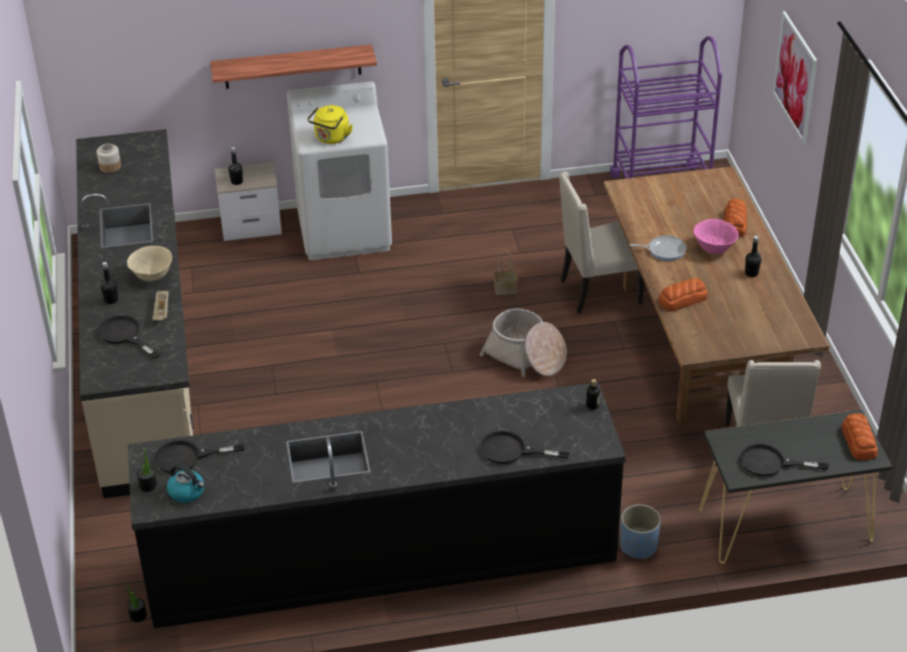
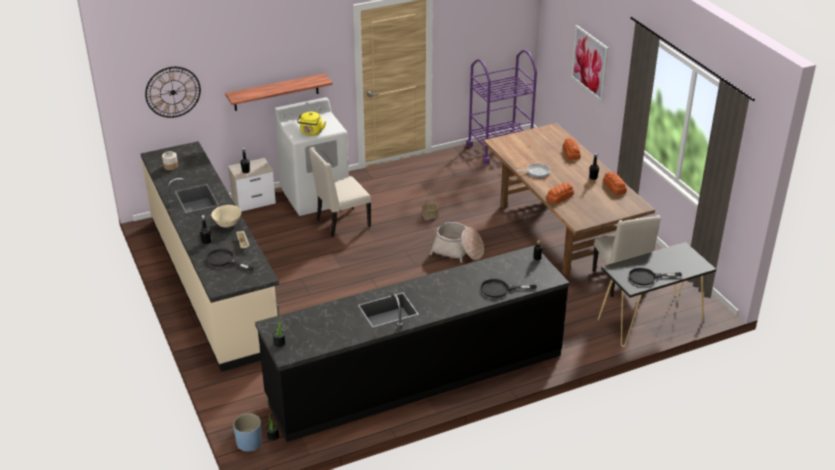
camera: 15 degrees left, 5 degrees down
black frying pan [154,440,244,473] -> none
kettle [167,464,205,503] -> none
beige chair [559,172,644,314] -> beige chair moved to [309,147,371,237]
blue planter [620,504,661,559] -> blue planter moved to [233,413,262,451]
pink bowl [693,219,739,254] -> none
bread [841,413,878,460] -> bread moved to [603,172,627,195]
none -> wall clock [145,67,201,118]

